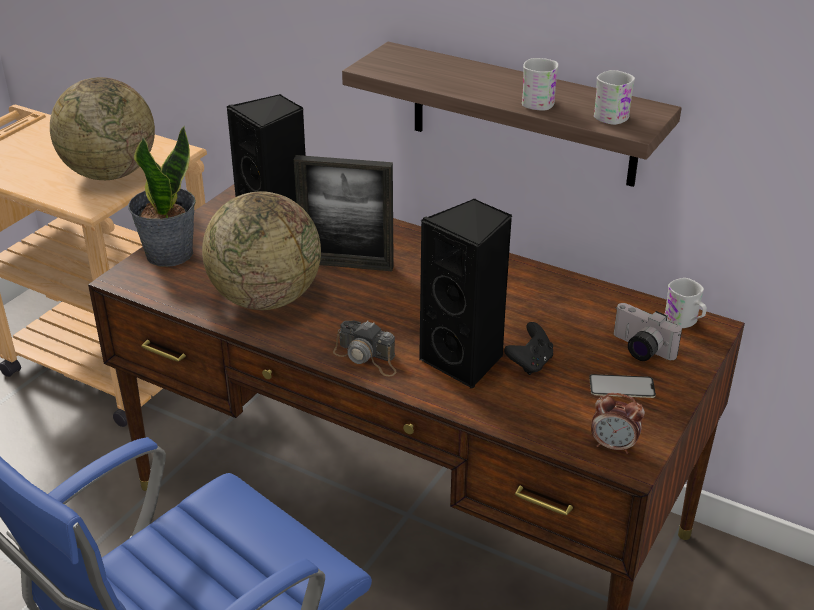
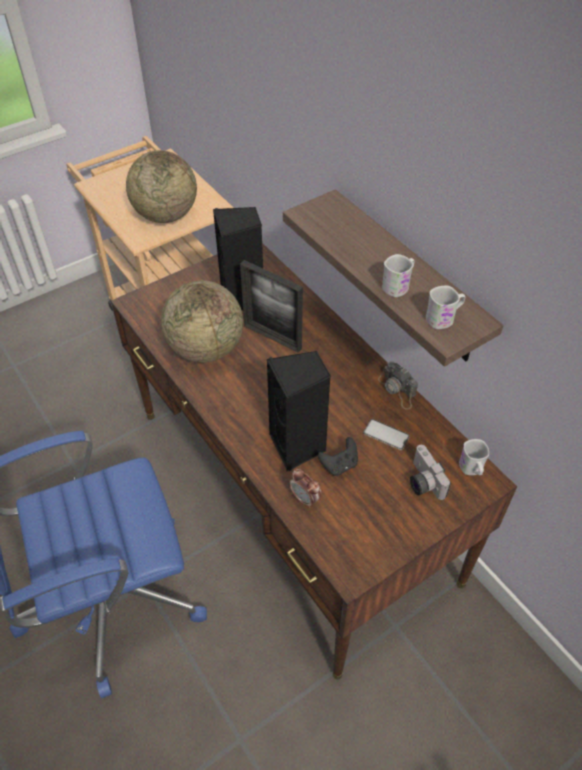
camera: 25 degrees right, 15 degrees up
potted plant [128,126,196,267] -> none
camera [333,320,396,376] -> camera moved to [378,361,418,410]
phone [589,374,656,398] -> phone moved to [363,419,410,450]
alarm clock [591,393,645,454] -> alarm clock moved to [289,469,322,508]

